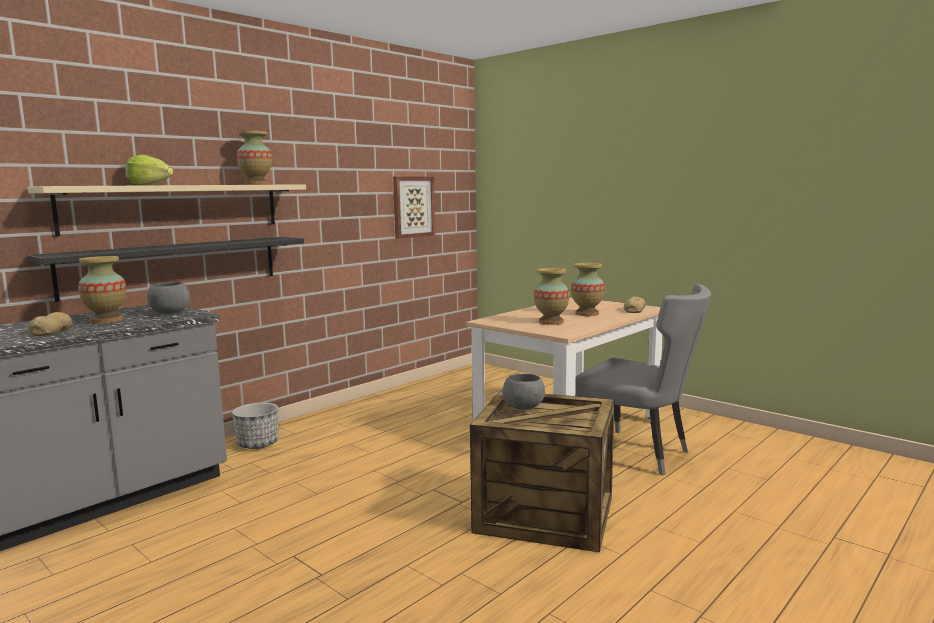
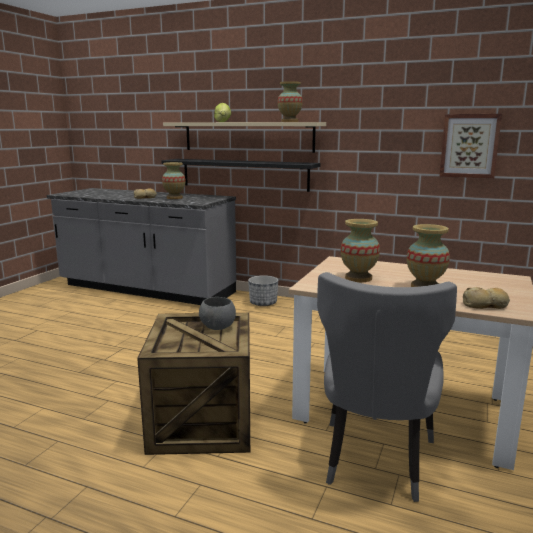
camera: 70 degrees right, 5 degrees up
grey bowl [147,282,190,314] -> none

